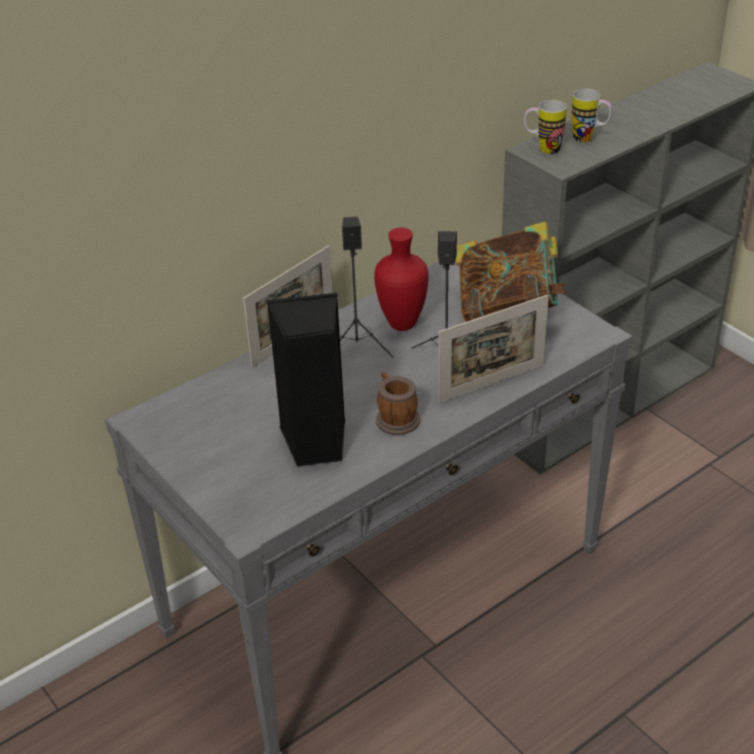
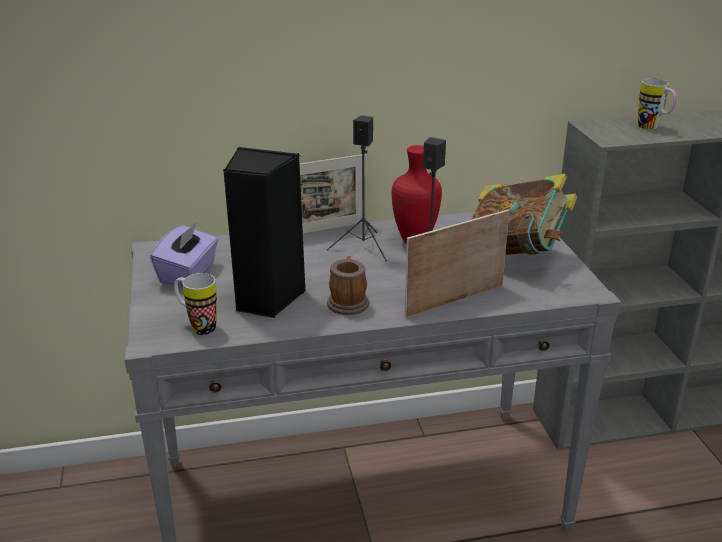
camera: 25 degrees right, 10 degrees down
picture frame [438,294,549,403] -> picture frame turned 150 degrees clockwise [405,209,509,317]
mug [524,100,567,154] -> mug moved to [174,273,217,335]
none -> purple tissue box [150,222,218,287]

